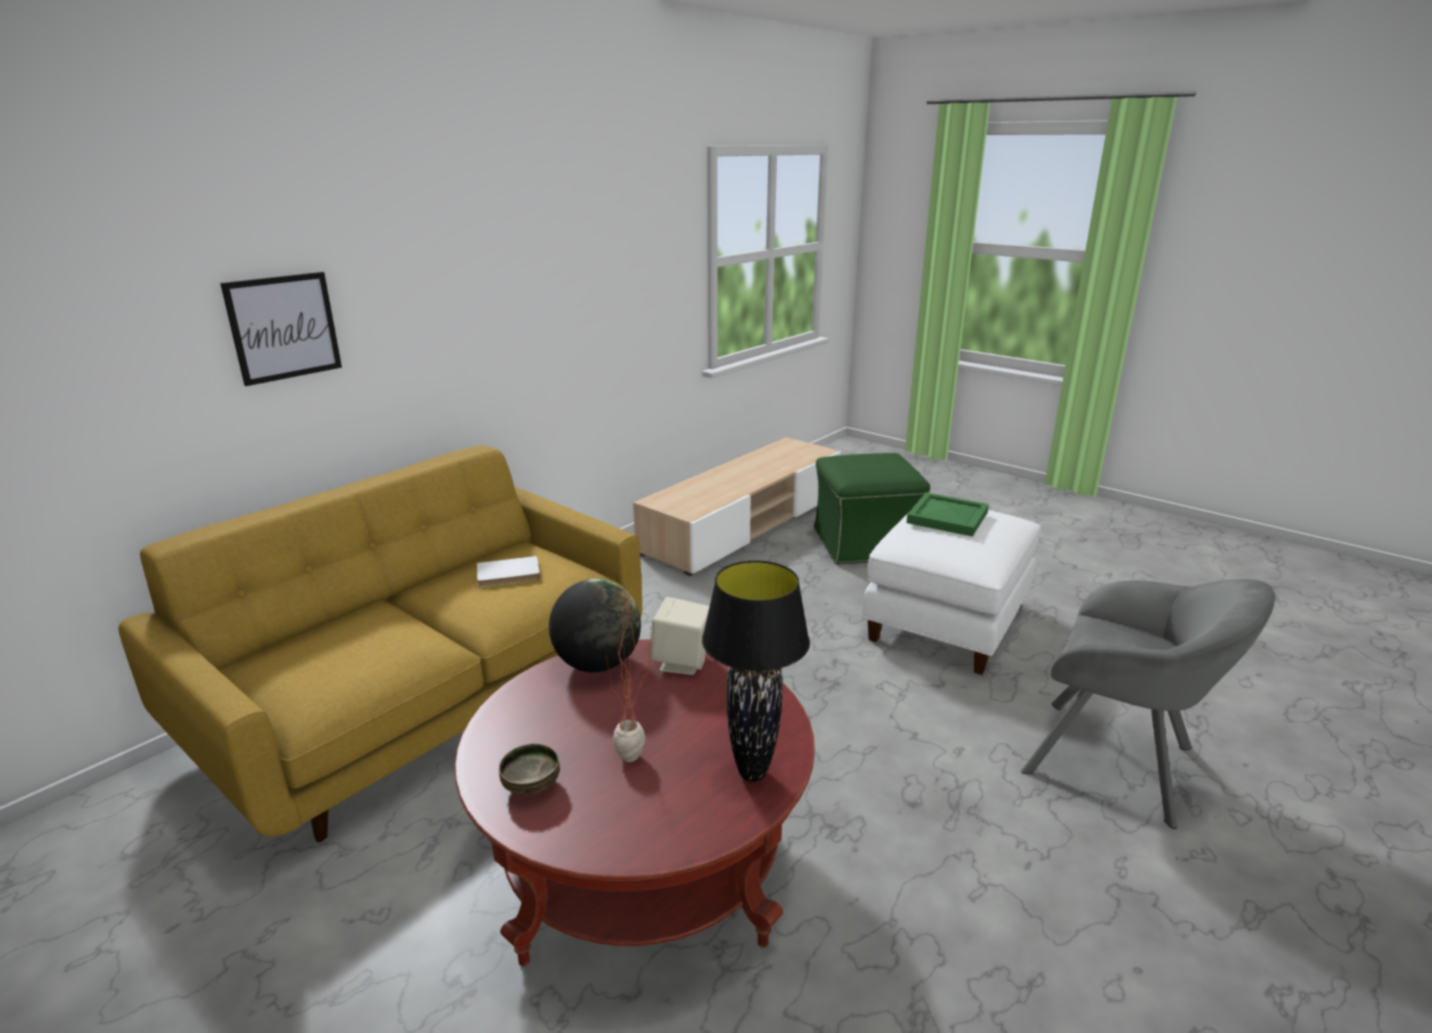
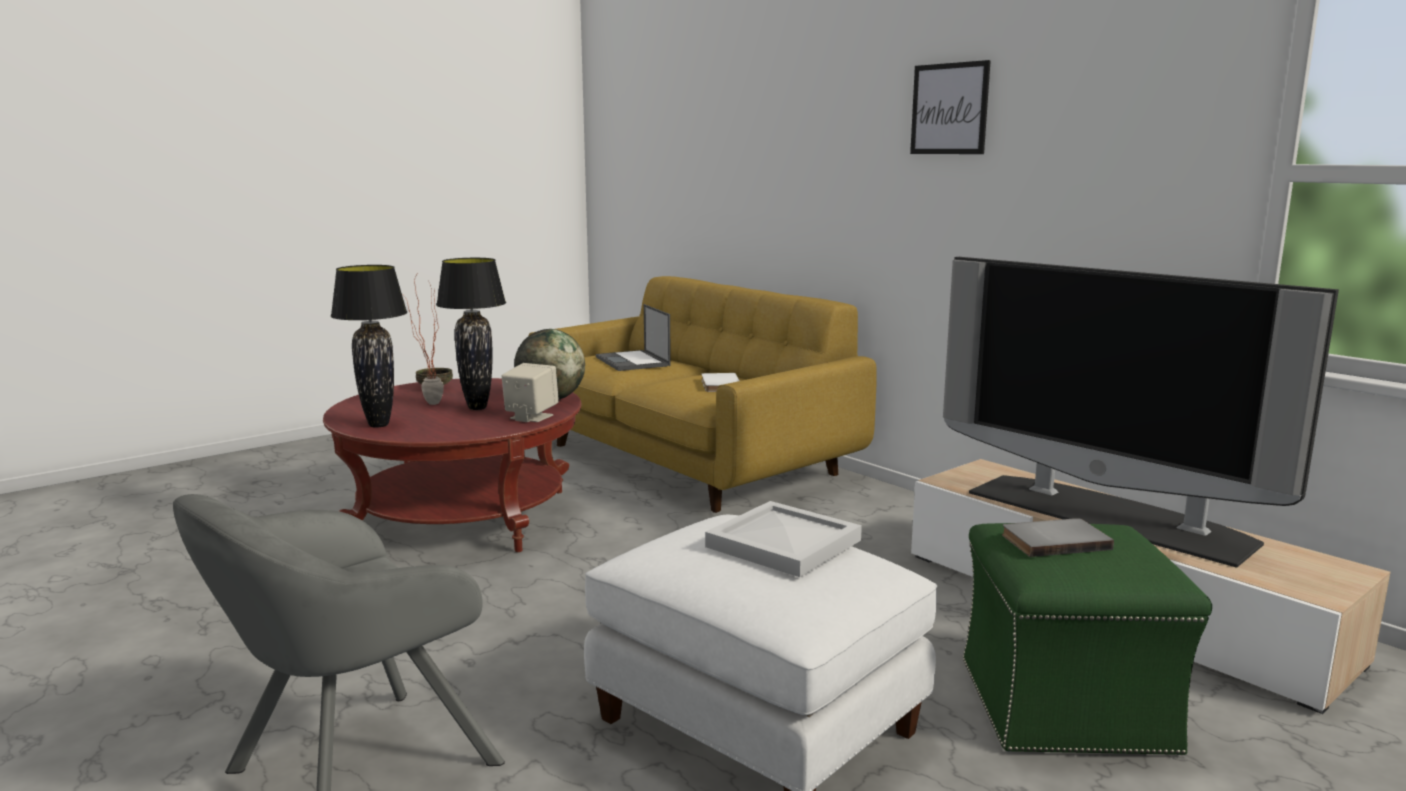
camera: 100 degrees right, 10 degrees down
picture [220,272,342,386] -> picture moved to [910,60,991,154]
green tray [906,492,989,537] -> white tray [705,501,862,577]
none -> black table lamp [436,258,506,410]
none -> laptop [596,304,671,371]
none -> television [943,257,1339,568]
none -> grey book [1002,518,1114,557]

